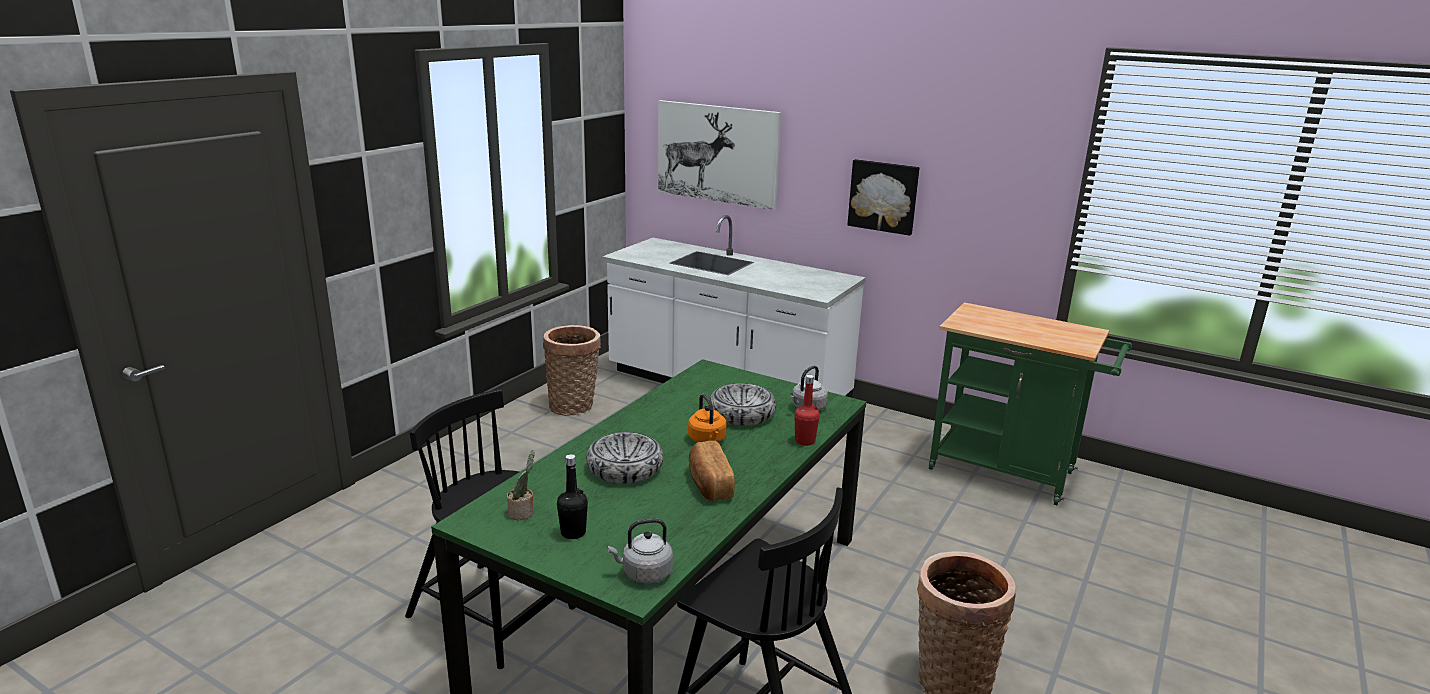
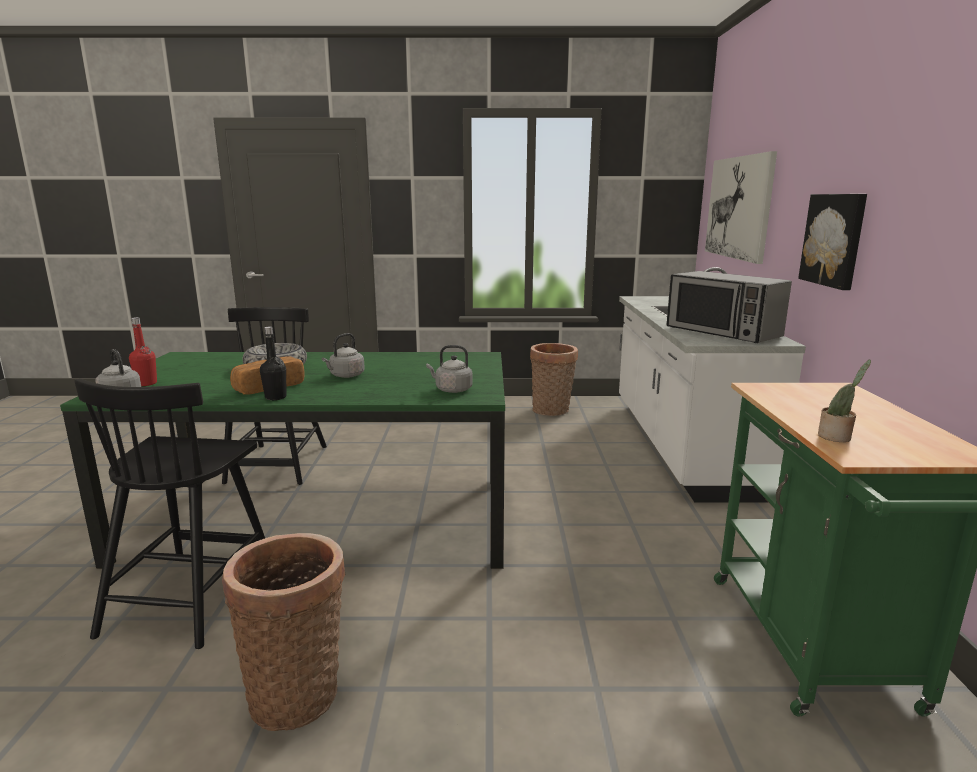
camera: 60 degrees right, 5 degrees down
potted plant [507,450,535,520] -> potted plant moved to [818,360,871,442]
black bottle [557,454,588,539] -> black bottle moved to [260,326,287,400]
orange kettle [688,394,727,442] -> grey kettle [322,333,365,378]
bowl [710,383,776,426] -> none
red bottle [794,375,820,446] -> red bottle moved to [129,317,157,386]
none -> microwave [667,271,792,343]

